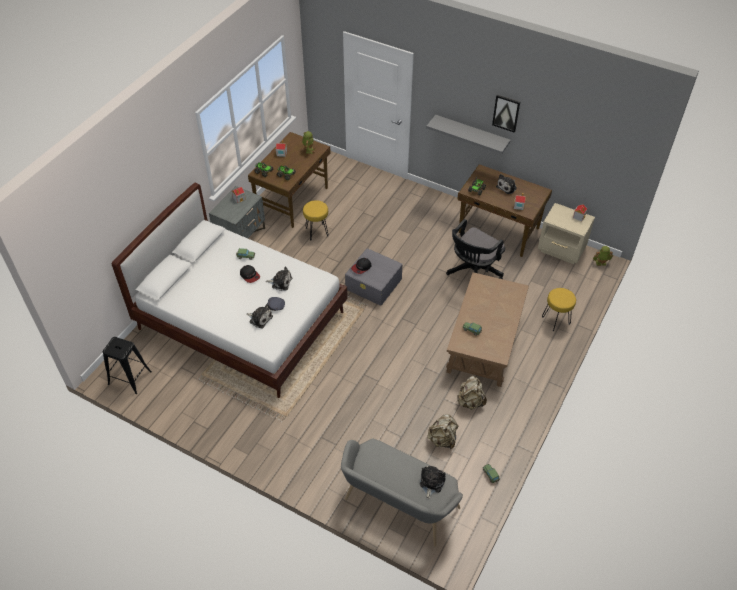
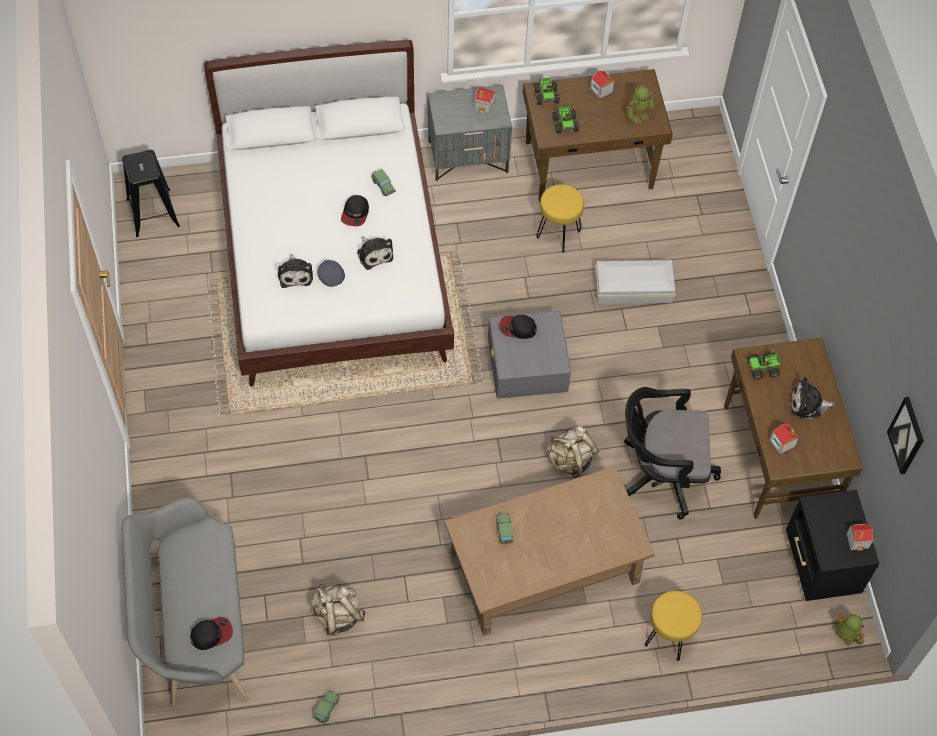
camera: 50 degrees right, 10 degrees up
plush toy [420,466,445,499] -> cap [190,617,233,650]
grey shelf [426,115,511,154] -> none
beige backpack [457,376,487,410] -> beige backpack moved to [546,426,599,478]
picture [492,95,520,133] -> picture moved to [887,397,924,474]
beige nightstand [538,203,595,264] -> black nightstand [786,490,880,601]
none -> white storage box [595,260,675,304]

